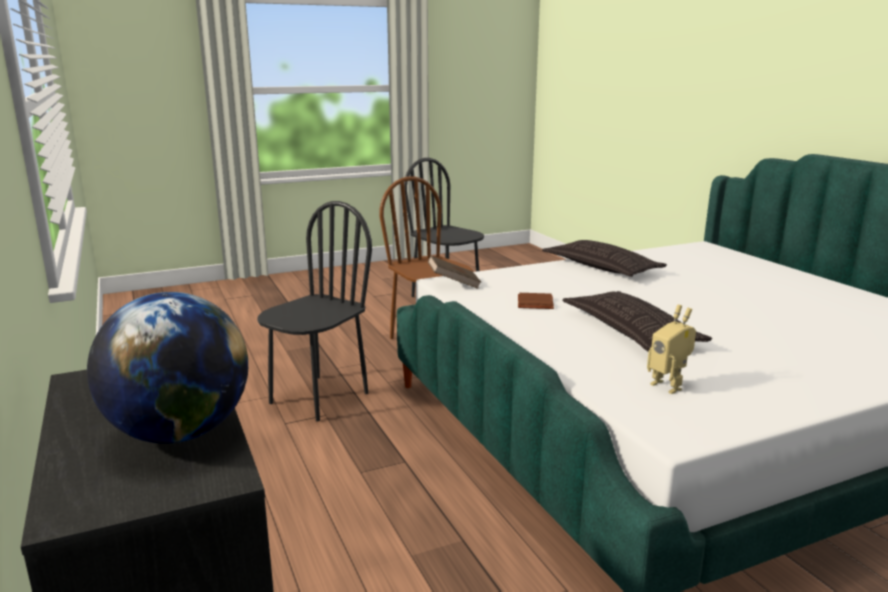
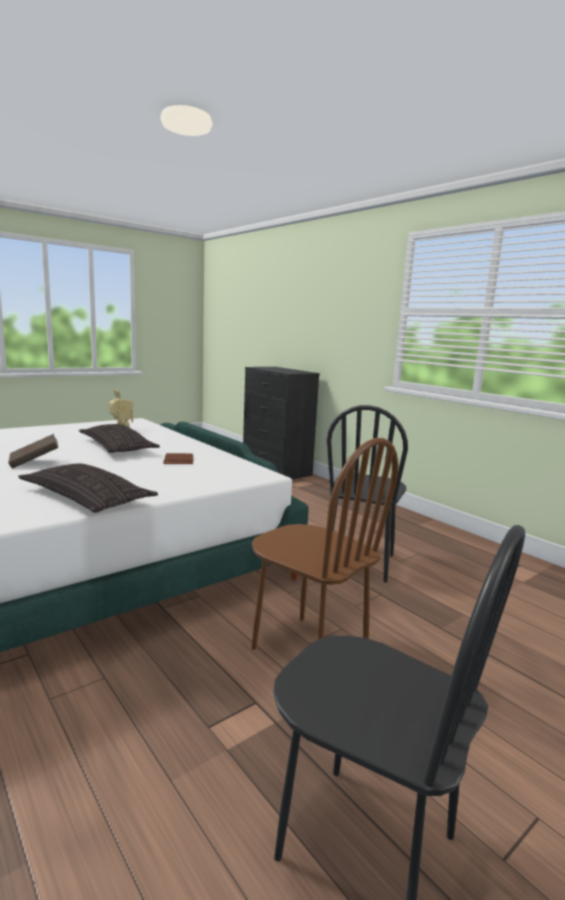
camera: 165 degrees right, 5 degrees down
globe [87,292,248,444] -> none
brown book [428,256,481,289] -> brown book moved to [8,434,58,469]

